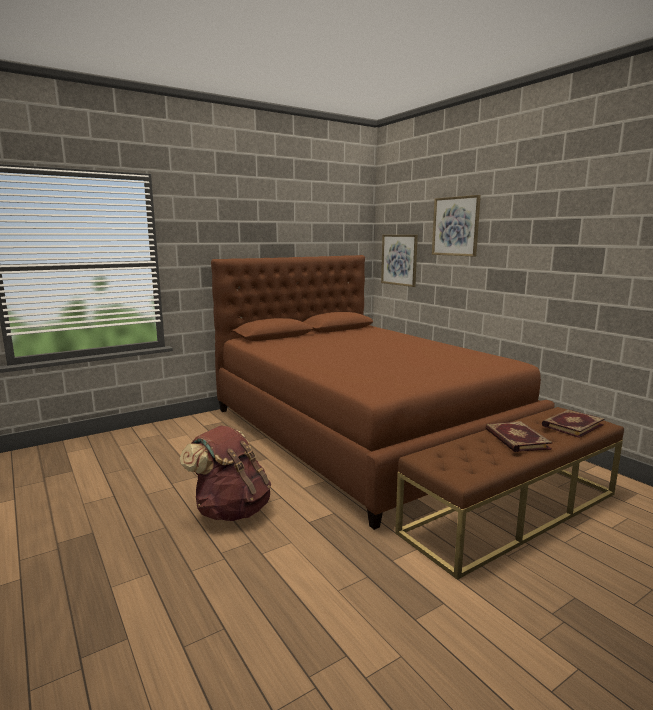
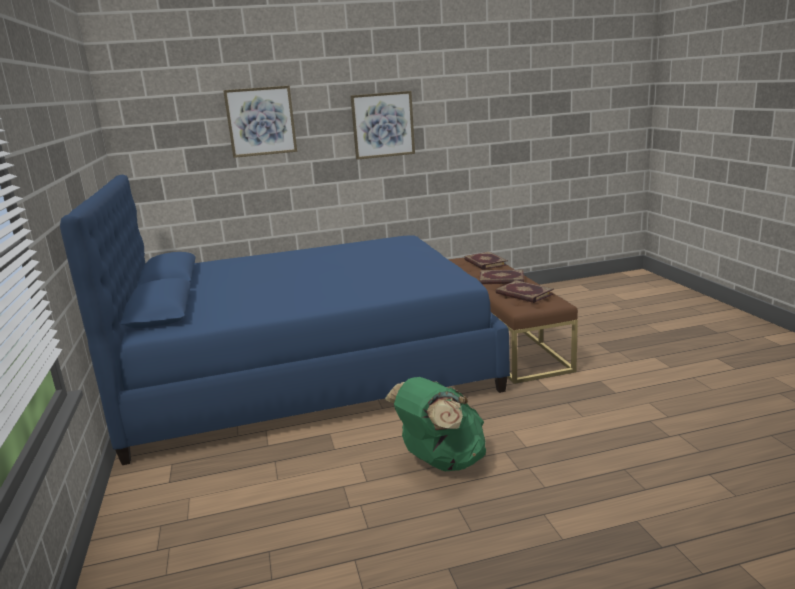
camera: 70 degrees left, 5 degrees up
brown backpack [180,426,271,521] -> green backpack [384,377,486,471]
brown bed [211,255,555,530] -> blue bed [60,175,510,465]
picture [381,235,418,287] -> picture moved to [350,91,415,160]
none -> book [495,280,554,303]

